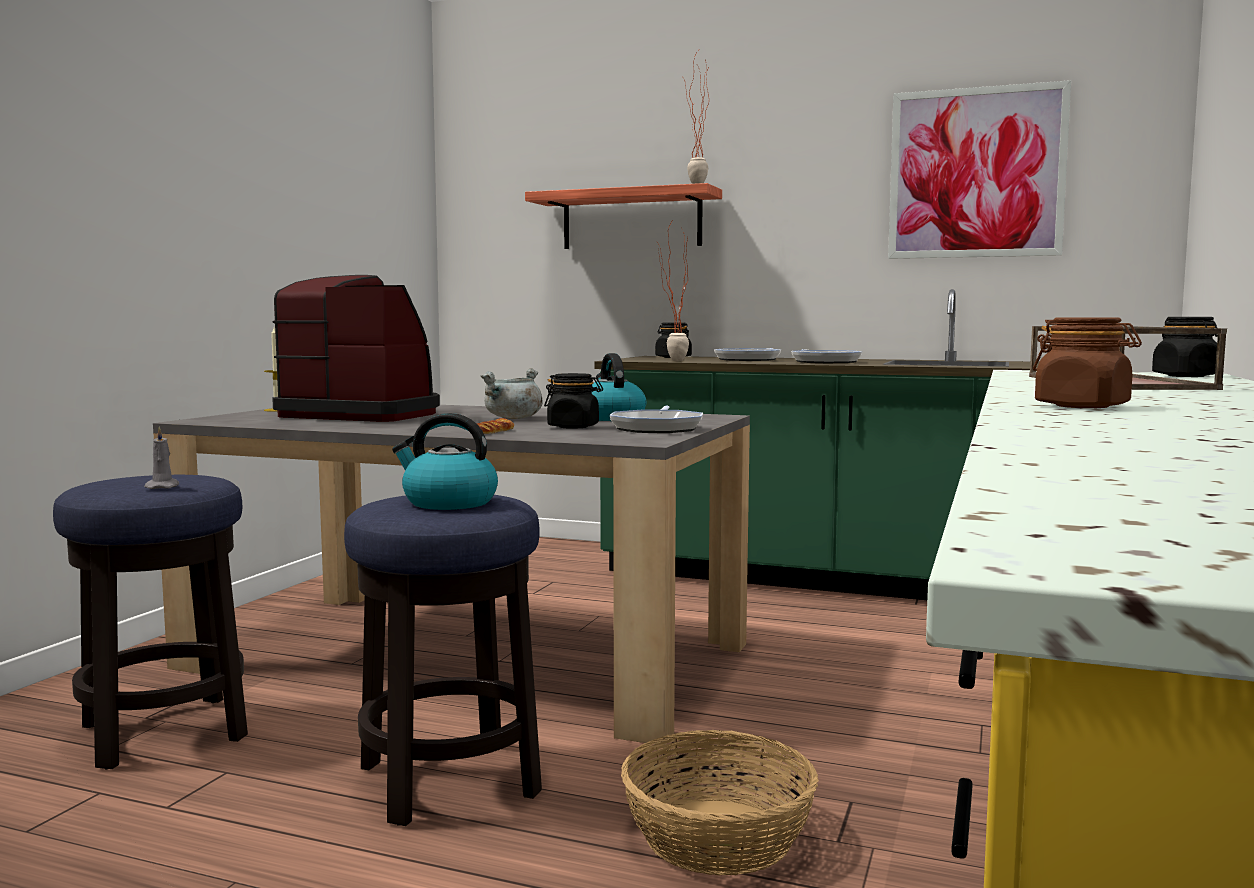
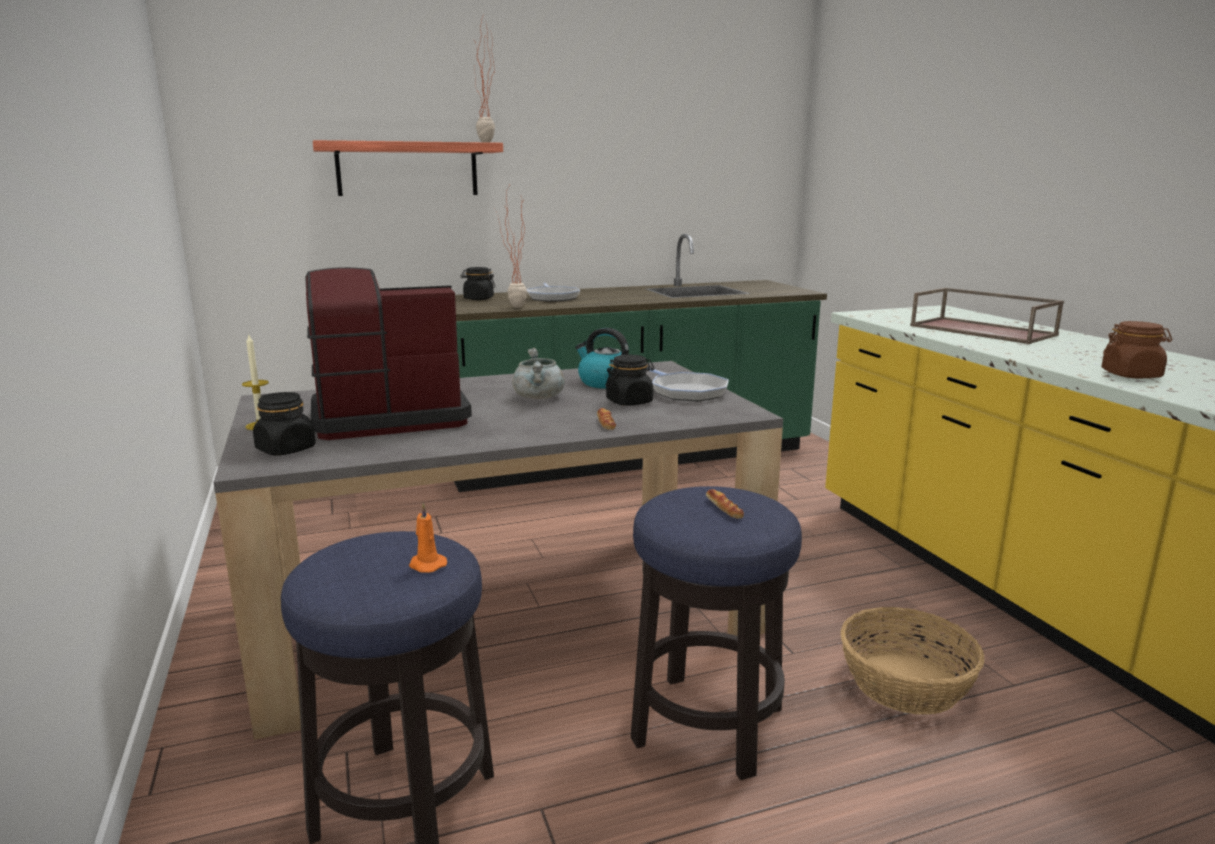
camera: 40 degrees left, 10 degrees up
grey candle [144,426,179,489] -> orange candle [409,503,447,573]
kettle [392,413,498,510] -> bread [706,489,744,519]
frying pan [791,349,862,363] -> none
picture [888,80,1071,259] -> none
black jar [1152,317,1218,377] -> black jar moved to [253,392,316,456]

